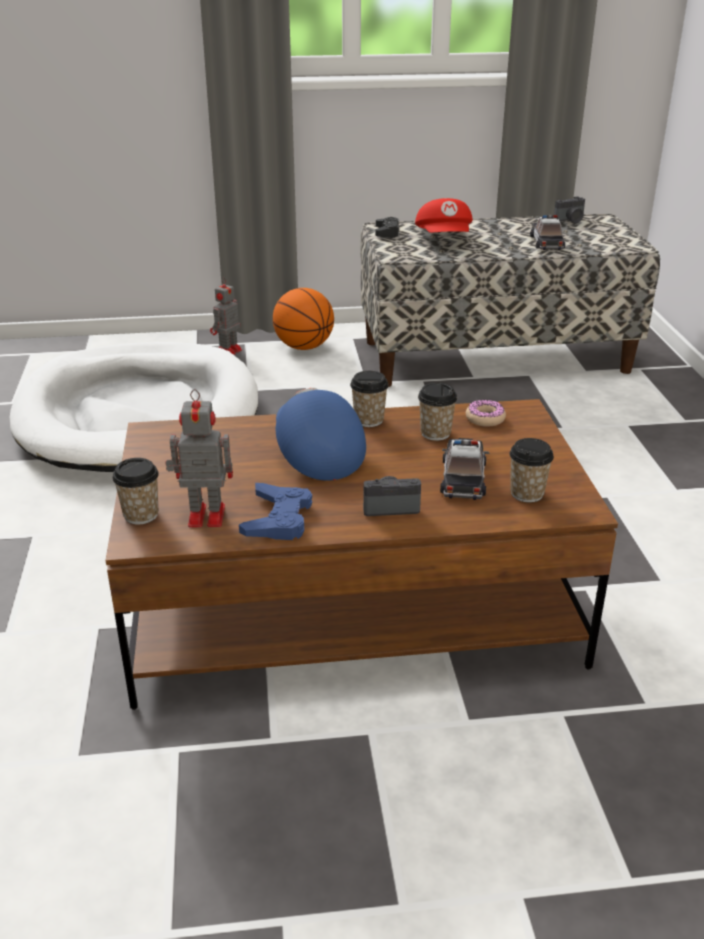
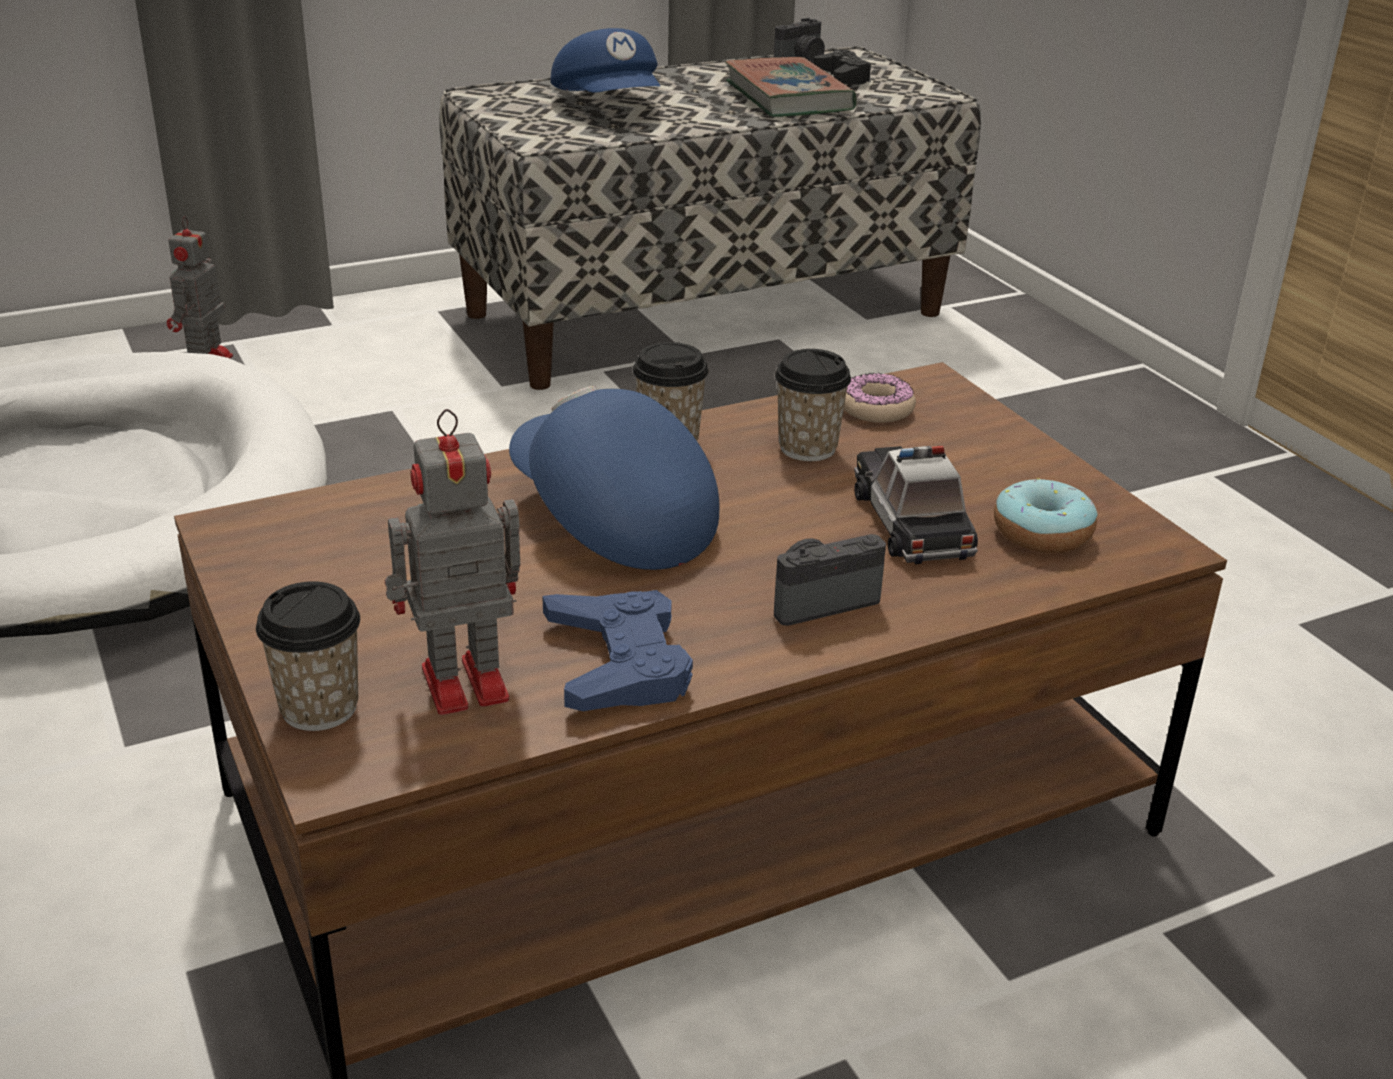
camera: 20 degrees left, 0 degrees up
basketball [273,288,334,350] -> none
black game controller [375,217,400,238] -> black game controller moved to [813,49,871,84]
red cap [415,198,473,233] -> blue cap [550,28,660,93]
cup [509,438,554,503] -> donut [994,478,1098,553]
toy car [530,215,565,250] -> book [725,57,857,117]

